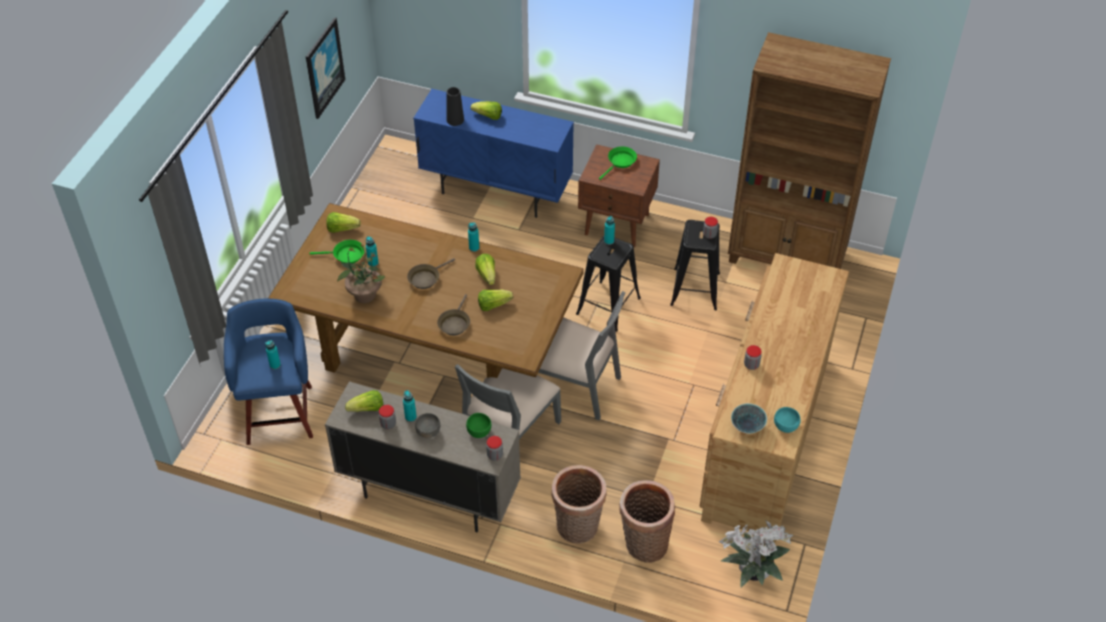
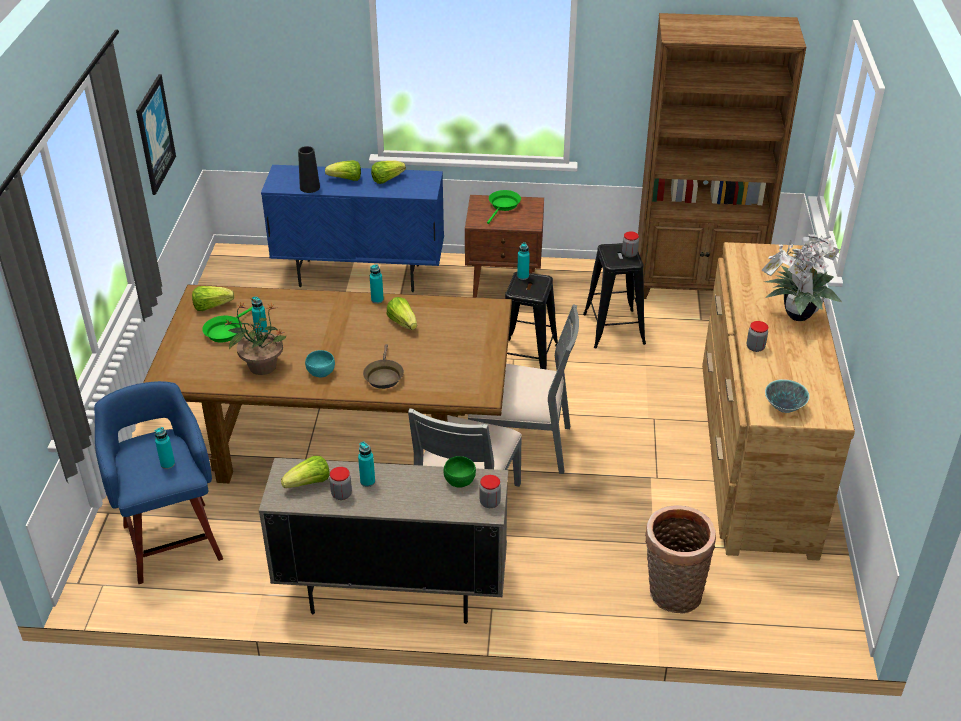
camera: 15 degrees left, 10 degrees down
green frying pan [310,240,365,263] -> green frying pan turned 135 degrees clockwise [202,307,252,342]
brown frying pan [407,258,455,289] -> none
grey bowl [415,413,440,438] -> none
lettuce [478,290,513,311] -> lettuce moved to [371,160,406,184]
basket [551,465,607,544] -> none
potted plant [719,520,793,587] -> potted plant moved to [761,234,842,321]
turquoise bowl [774,407,800,433] -> turquoise bowl moved to [305,350,335,377]

